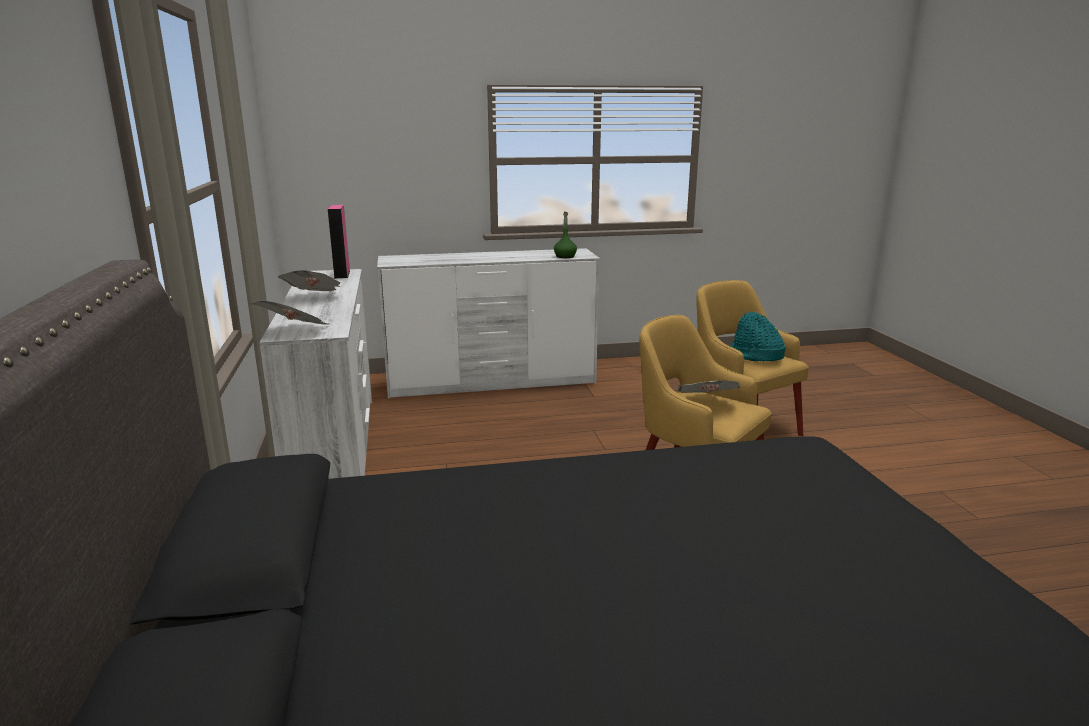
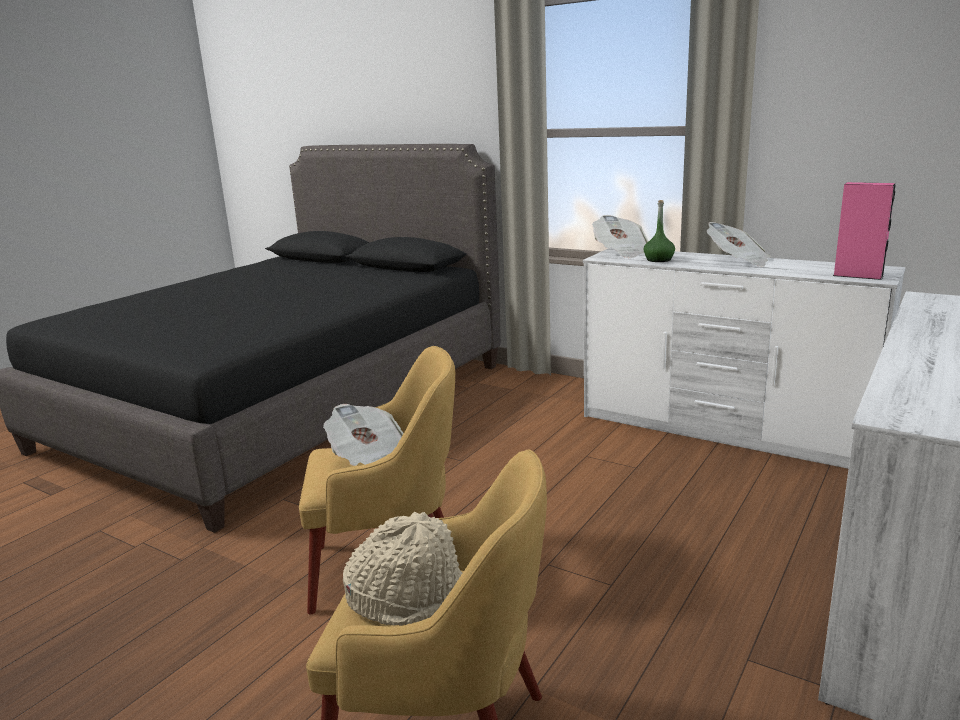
camera: 135 degrees right, 0 degrees up
green bottle [554,212,577,258] -> green bottle moved to [644,200,675,262]
turquoise hat [730,312,786,361] -> beige hat [343,512,462,626]

